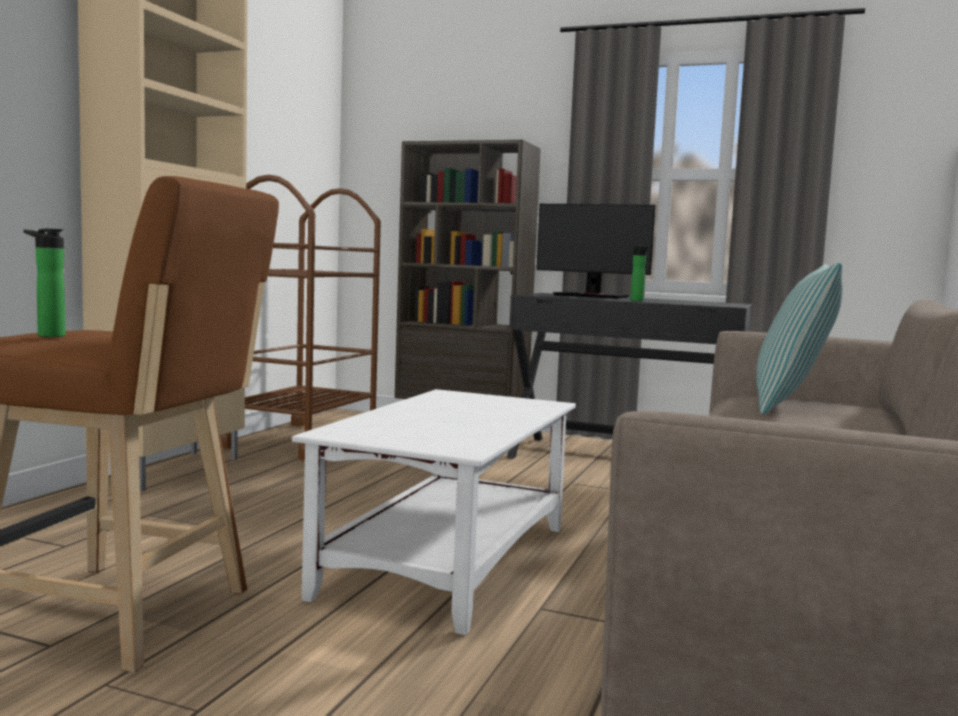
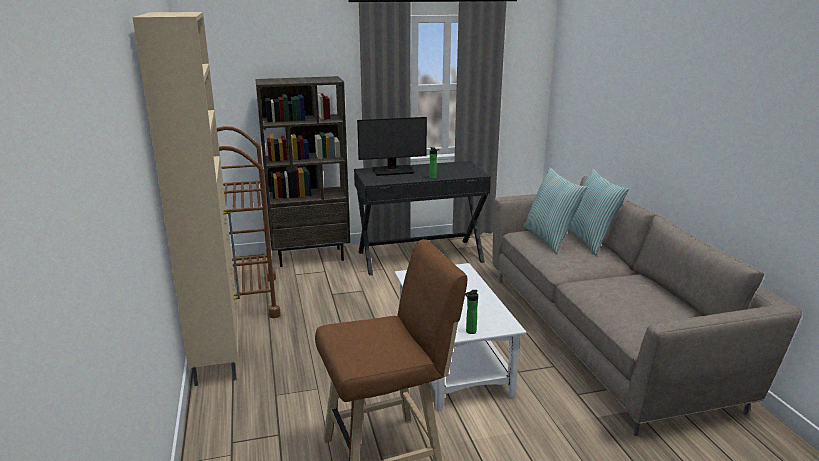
camera: 35 degrees left, 15 degrees up
bottle [23,229,65,337] -> bottle moved to [465,290,478,334]
none -> pillow [568,168,629,255]

